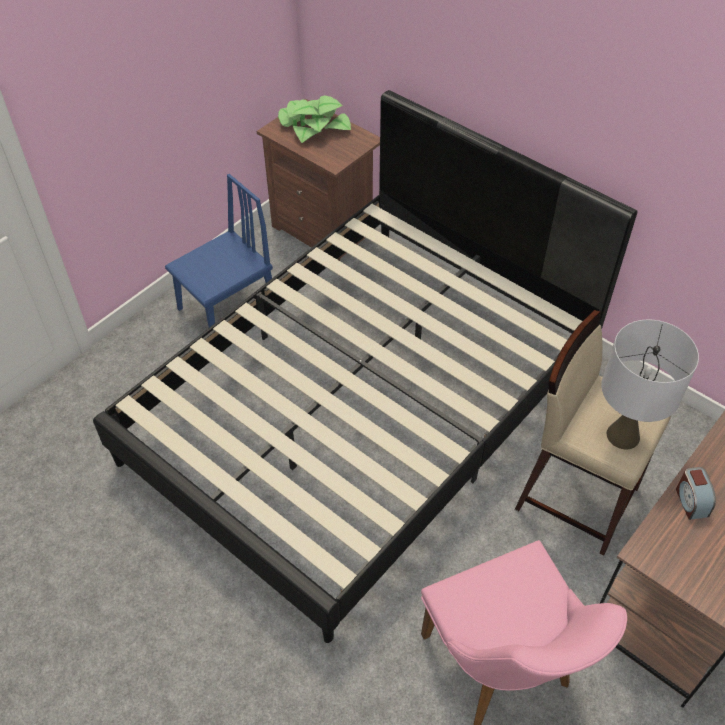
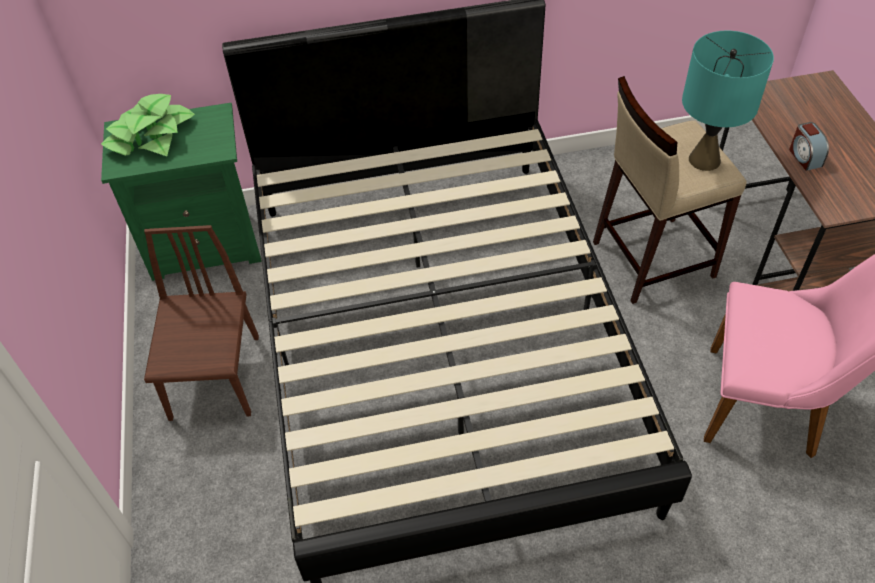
camera: 50 degrees left, 0 degrees up
blue chair [165,174,273,328] -> brown chair [144,225,259,421]
brown nightstand [257,99,380,261] -> green nightstand [101,103,262,281]
grey table lamp [601,319,699,449] -> turquoise table lamp [682,31,774,171]
alarm clock [676,467,716,520] -> alarm clock turned 45 degrees clockwise [789,122,829,171]

